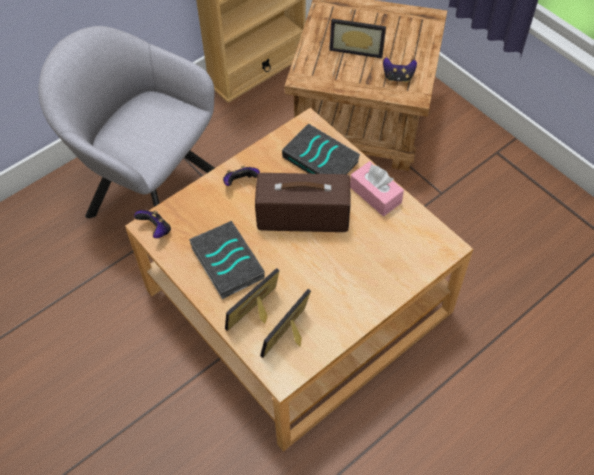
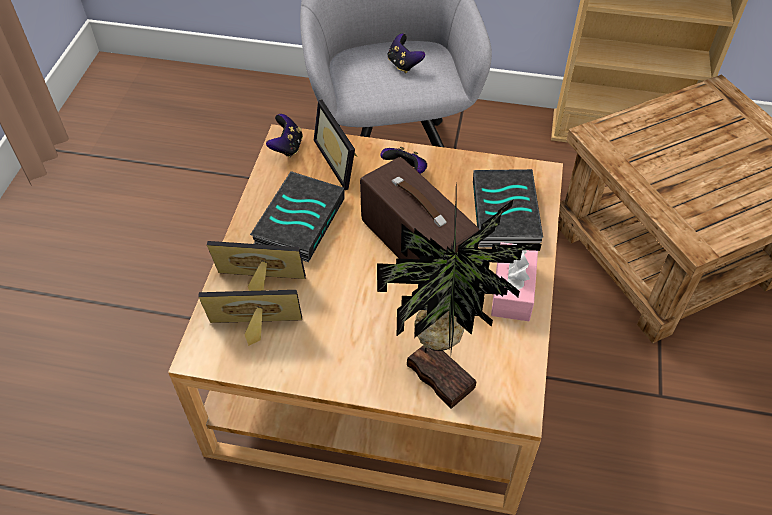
camera: 50 degrees right, 5 degrees down
picture frame [329,19,386,59] -> picture frame moved to [314,99,358,190]
game controller [383,57,417,82] -> game controller moved to [388,33,425,73]
none -> potted plant [377,180,541,408]

